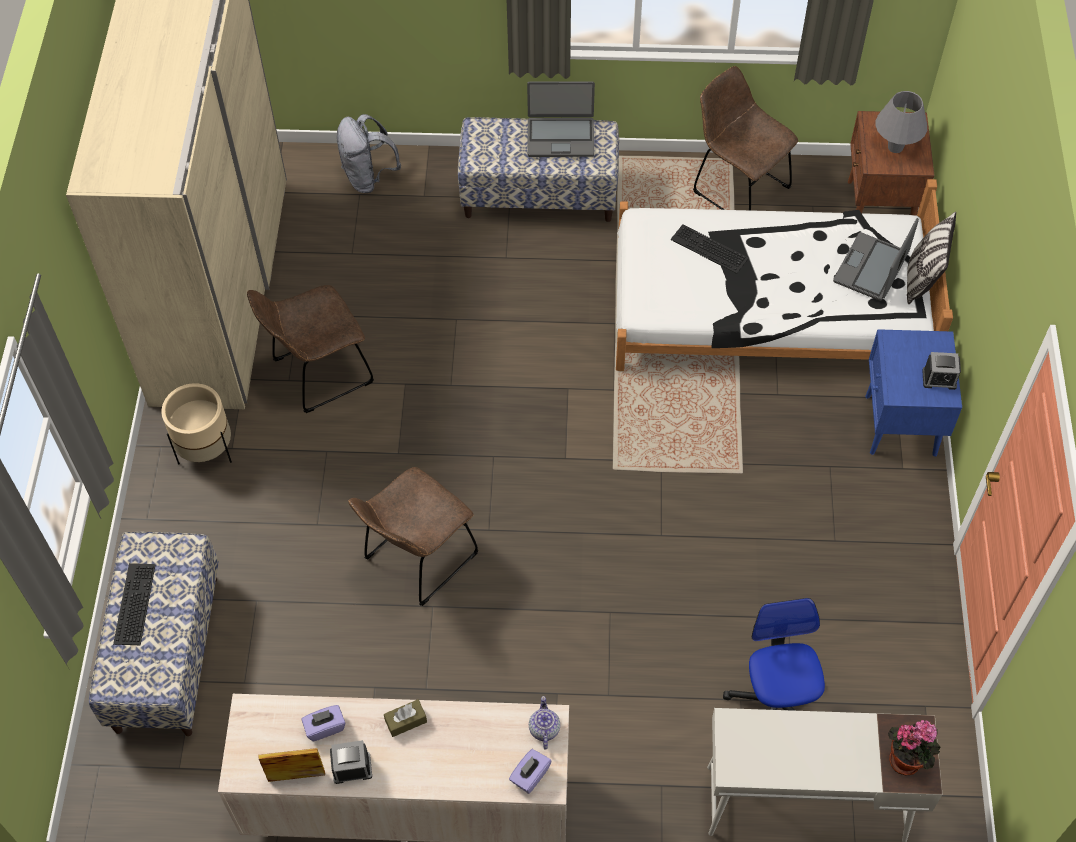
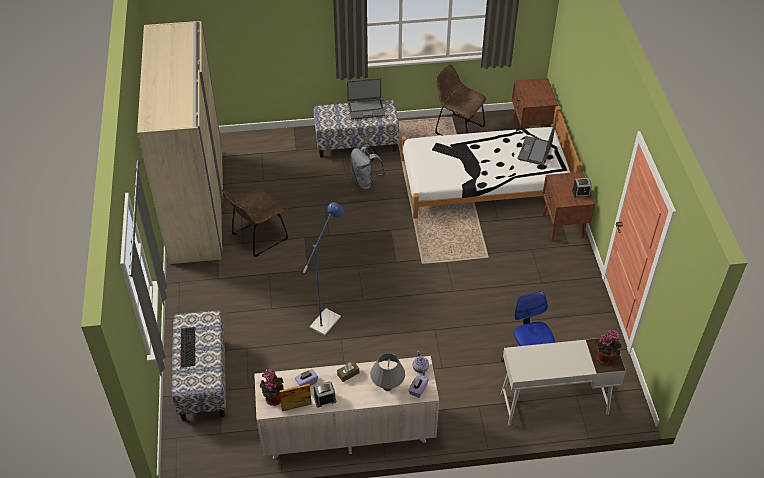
camera: 10 degrees left, 10 degrees down
beige planter [162,383,232,465] -> none
grey backpack [337,114,401,193] -> grey backpack moved to [350,146,385,189]
brown chair [348,467,478,606] -> blue floor lamp [303,202,344,336]
blue nightstand [865,329,962,457] -> brown nightstand [543,172,595,241]
grey table lamp [876,91,927,153] -> grey table lamp moved to [370,353,405,391]
pillow [907,212,956,304] -> none
none -> potted plant [260,369,284,406]

